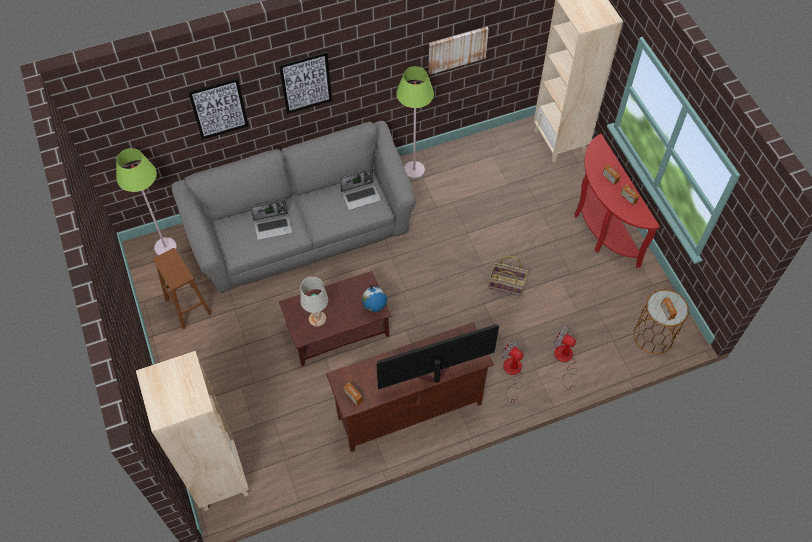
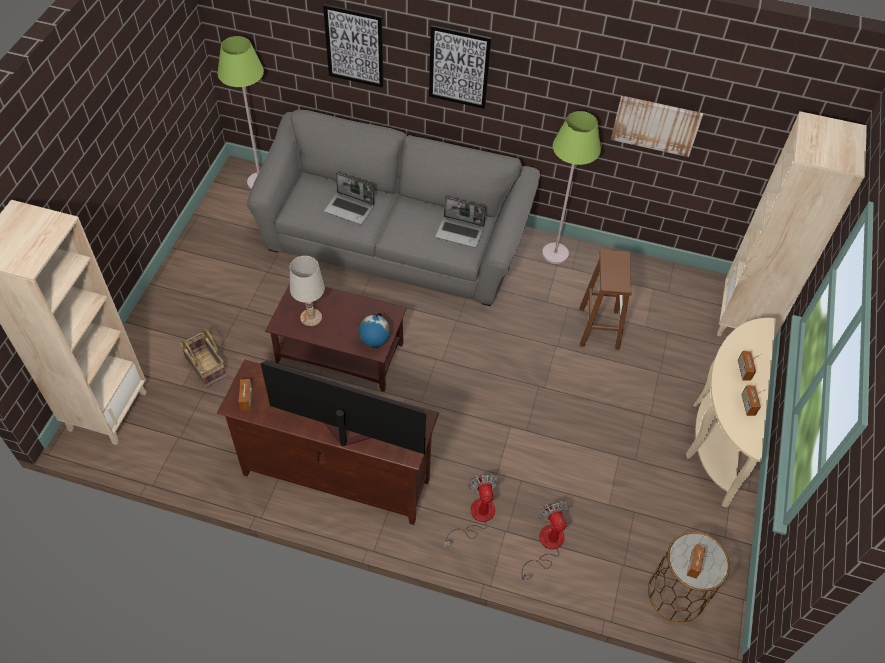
camera: 35 degrees right, 5 degrees down
brown stool [153,248,212,329] -> brown stool moved to [580,250,632,350]
basket [489,256,528,296] -> basket moved to [180,328,227,388]
red console table [574,134,660,268] -> beige console table [686,318,776,507]

